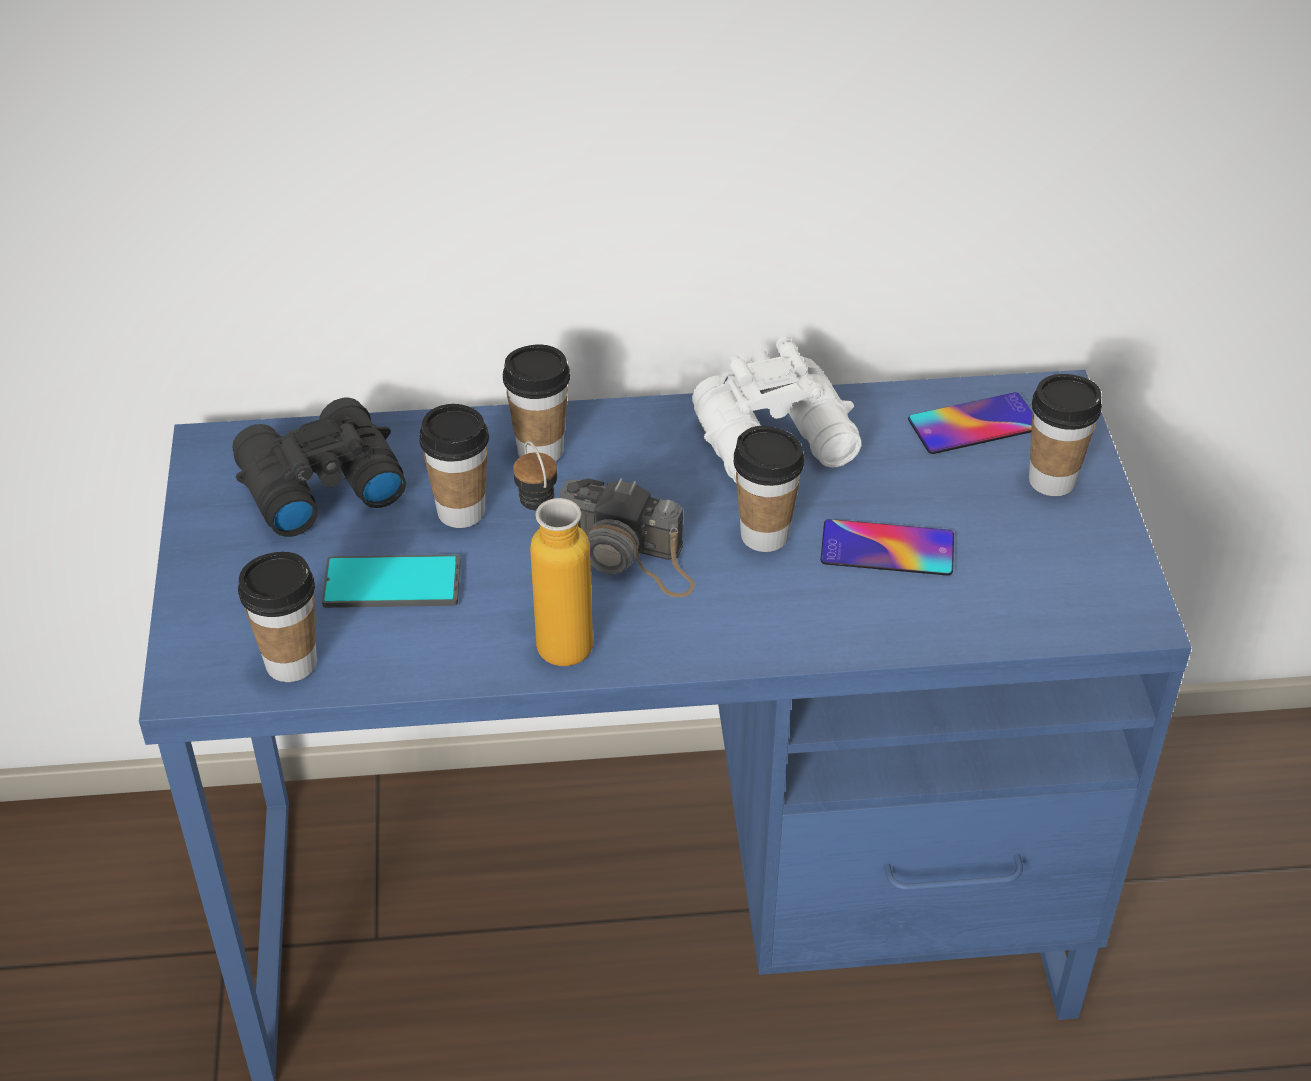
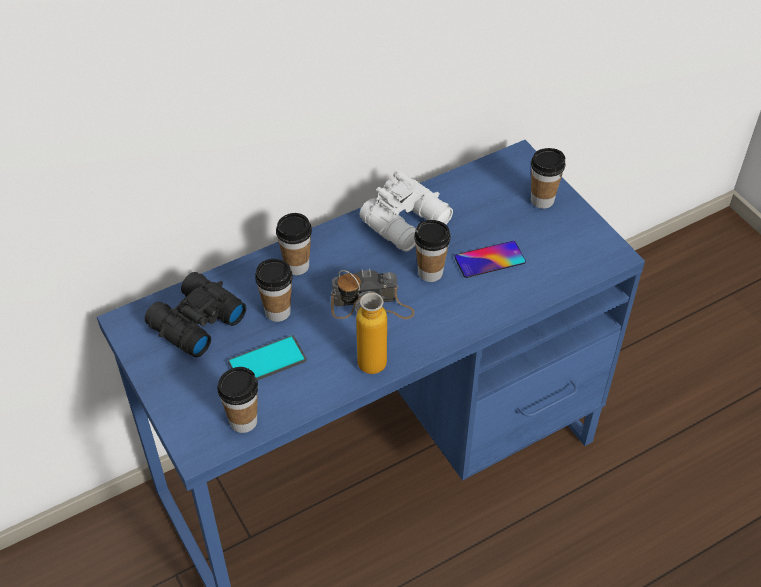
camera: 25 degrees left, 5 degrees up
phone [908,392,1033,454] -> none

